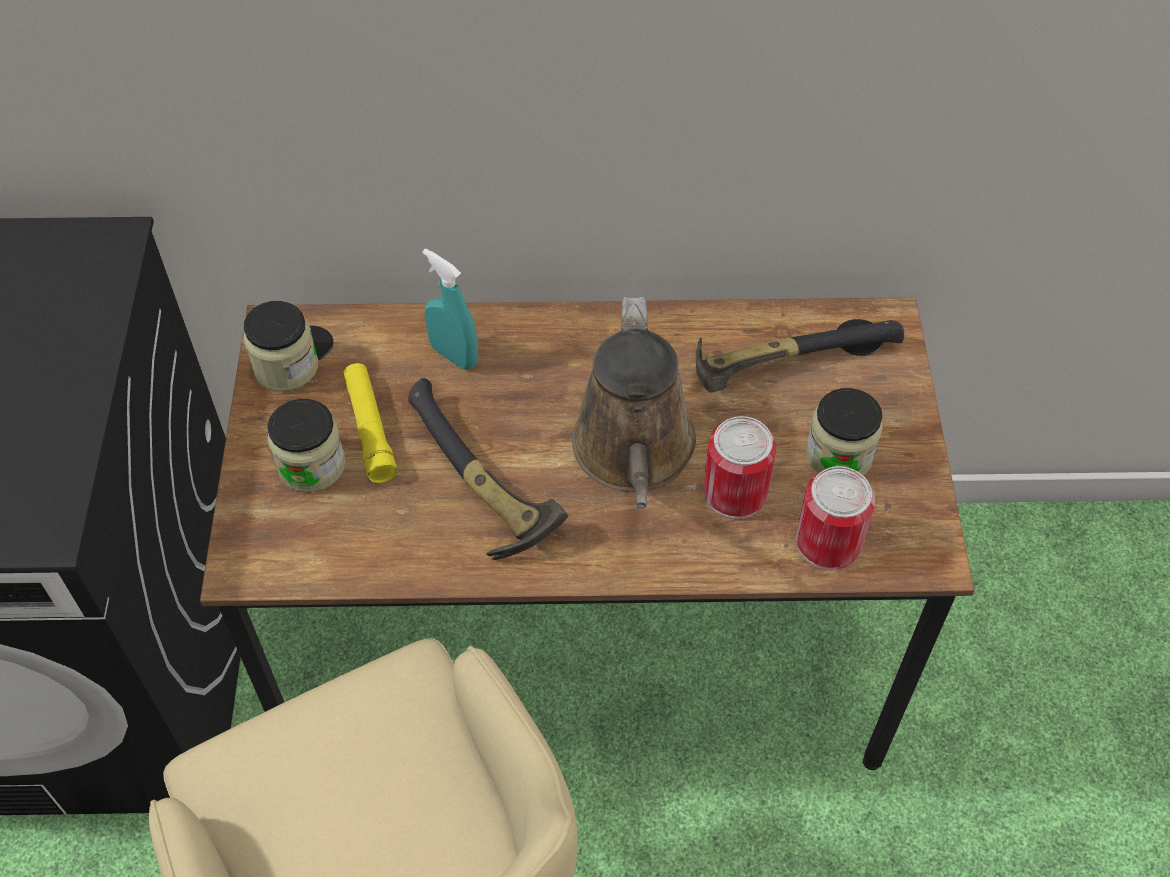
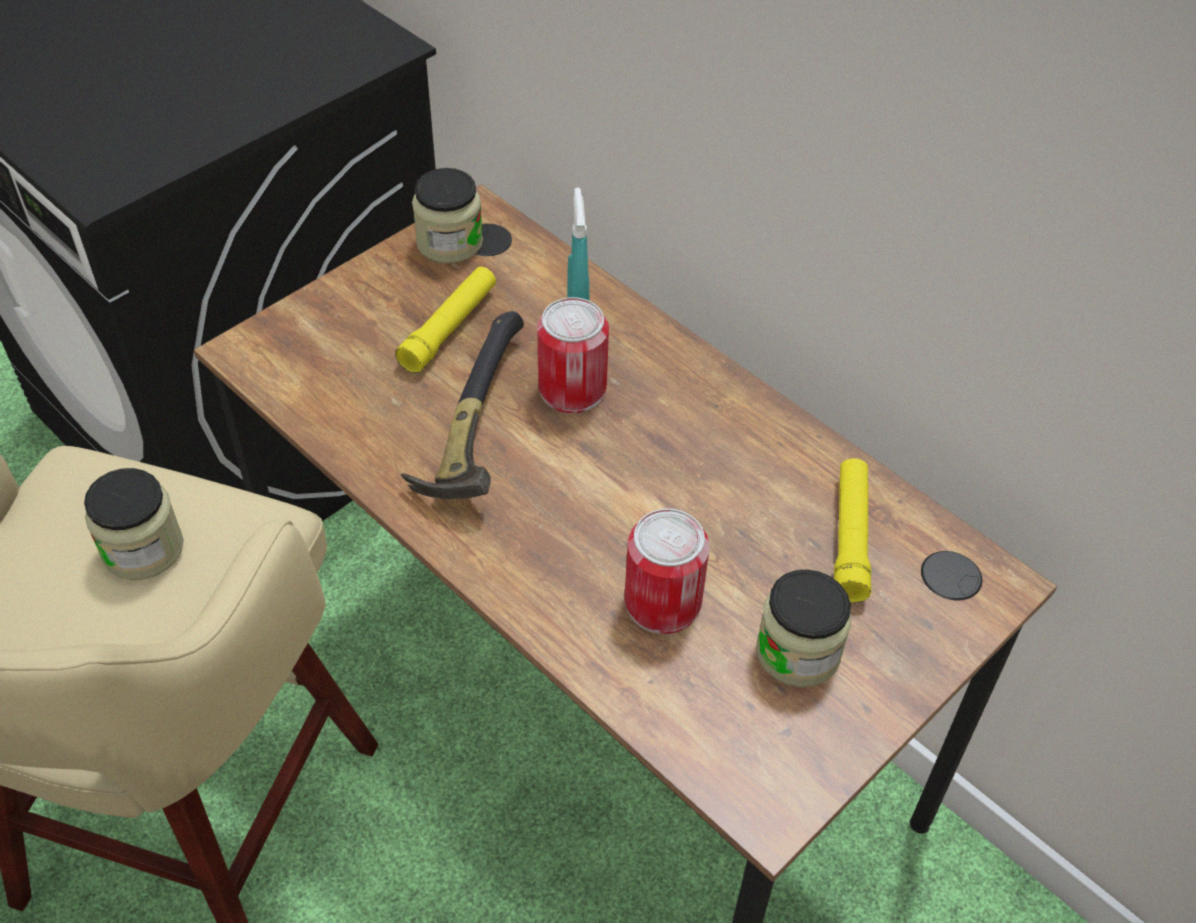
camera: 45 degrees right, 5 degrees down
jar [267,399,346,492] -> jar moved to [84,468,184,580]
brown watering can [572,297,696,508] -> none
hammer [696,320,904,393] -> yellow flashlight [834,458,871,603]
can [796,466,875,570] -> can moved to [537,297,609,413]

